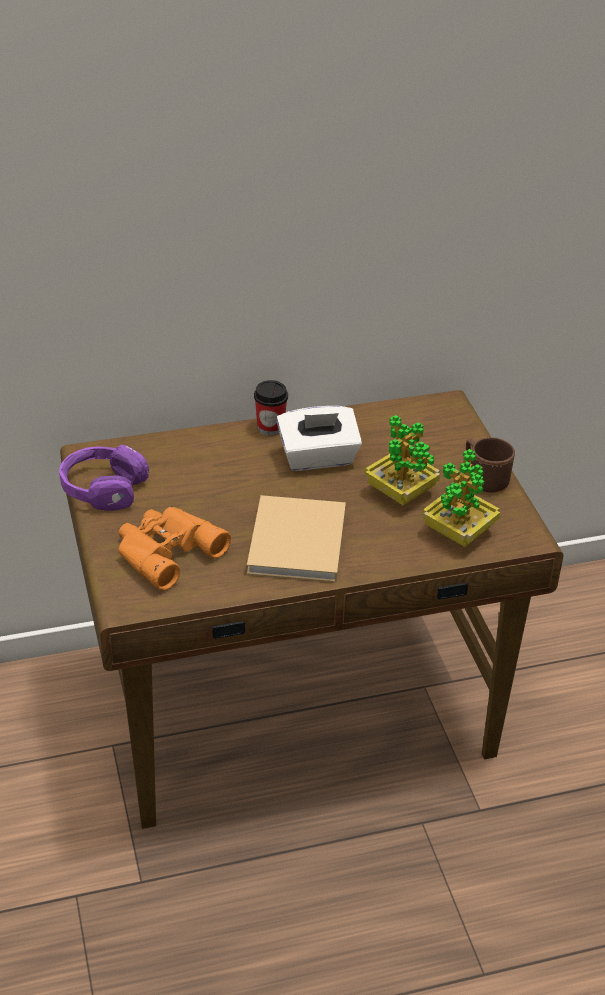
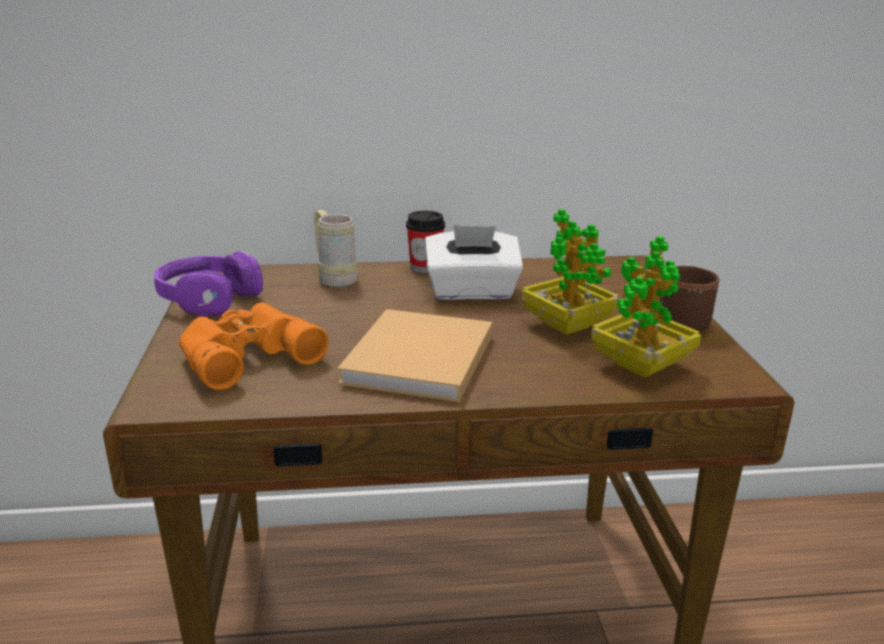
camera: 10 degrees right, 15 degrees down
none -> beige mug [314,210,358,287]

